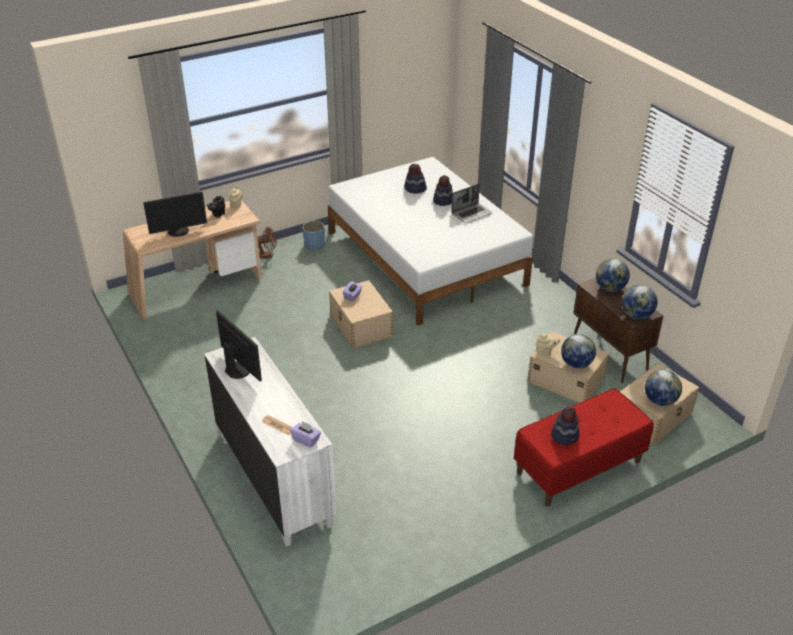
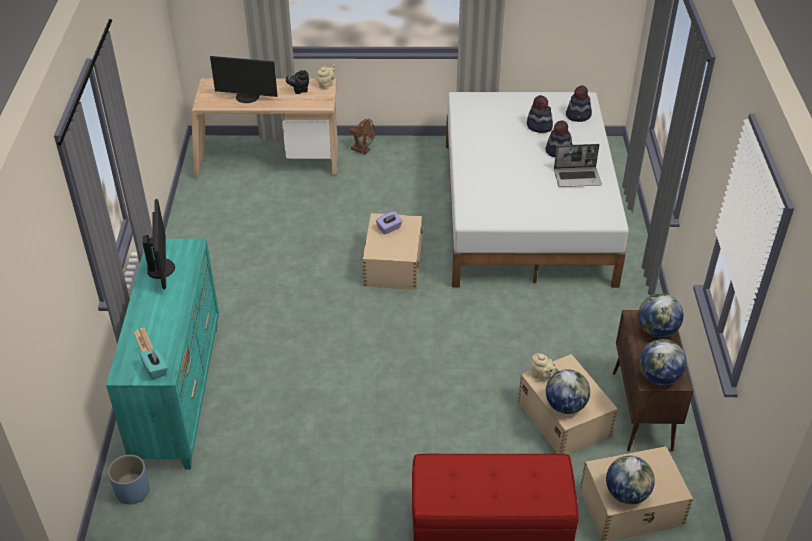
camera: 30 degrees right, 5 degrees up
white dresser [204,337,337,547] -> turquoise dresser [106,239,219,470]
purple tissue box [290,421,321,447] -> turquoise tissue box [139,349,168,380]
blue planter [302,221,325,251] -> blue planter moved to [108,455,149,504]
hat [551,405,580,445] -> hat moved to [566,85,592,122]

